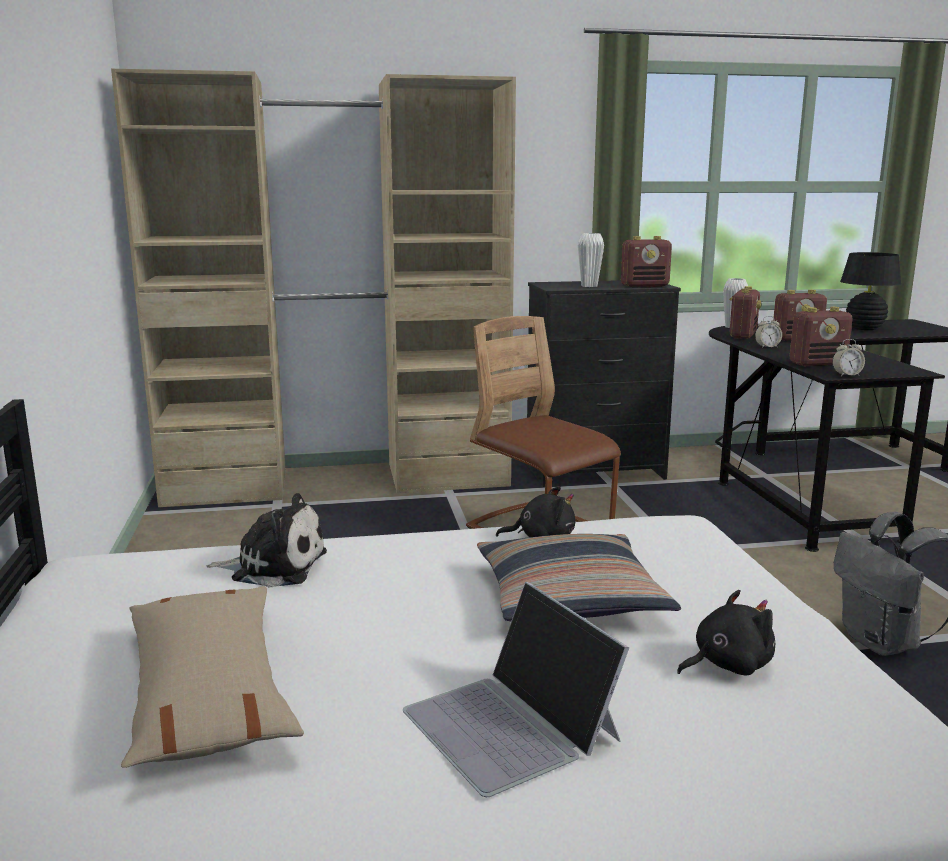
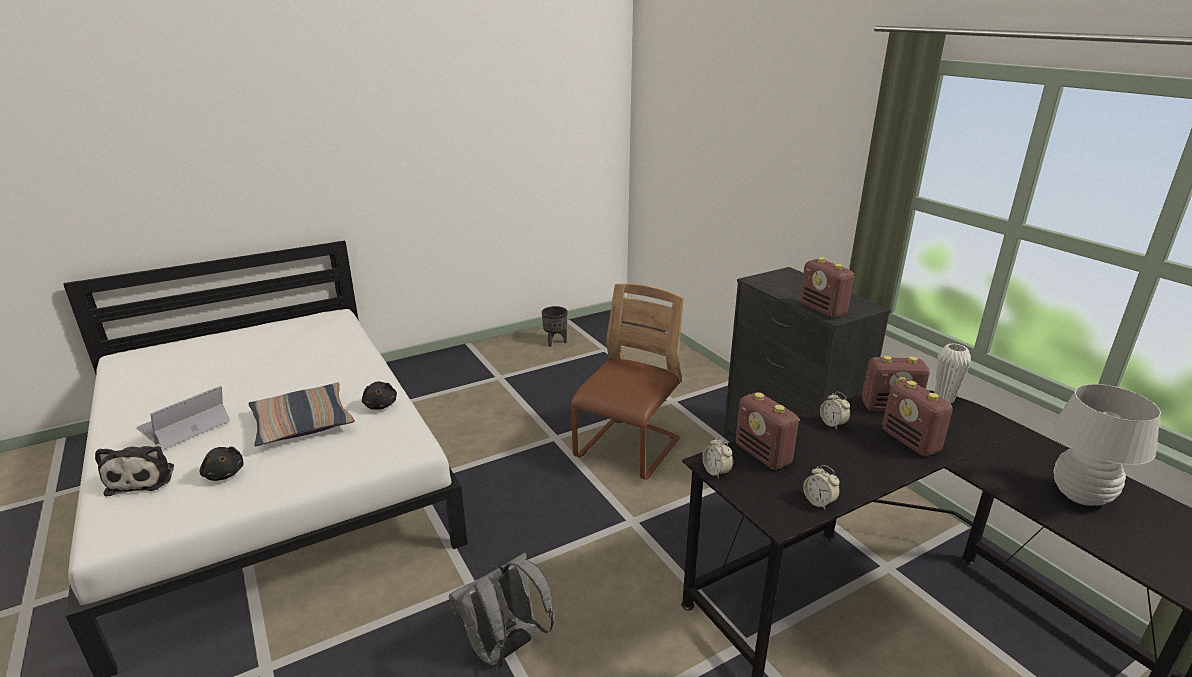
camera: 70 degrees right, 10 degrees up
beige wardrobe [111,69,516,507] -> none
beige pillow [121,586,304,768] -> none
plush toy [207,493,327,587] -> plush toy moved to [95,446,174,497]
white vase [578,233,604,287] -> none
black table lamp [840,252,901,330] -> white table lamp [1052,384,1161,506]
none -> black planter [542,306,567,347]
none -> alarm clock [803,465,840,510]

